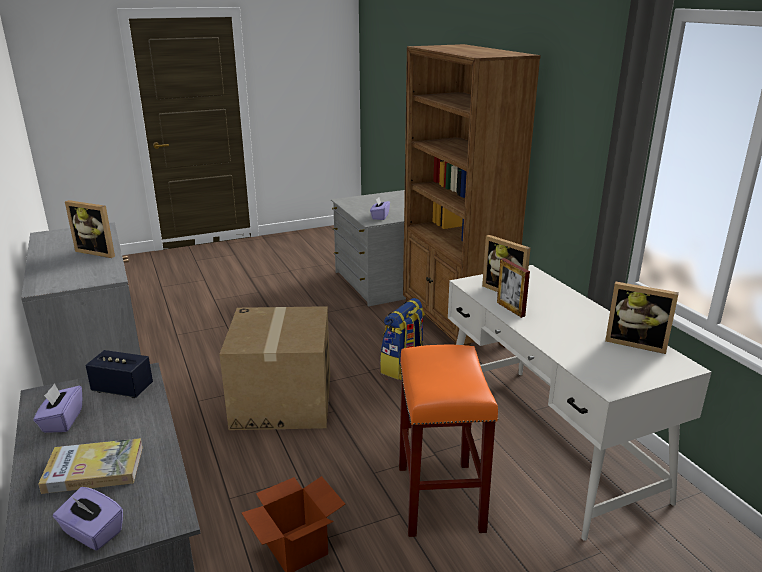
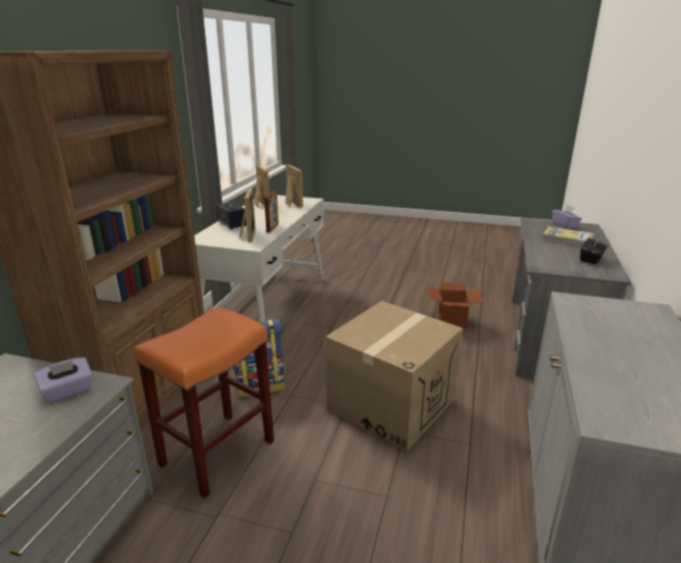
camera: 140 degrees left, 0 degrees up
purple tissue box [33,383,82,433] -> black tissue box [580,236,607,264]
picture frame [65,200,115,258] -> picture frame moved to [285,164,303,208]
speaker [85,350,153,398] -> speaker moved to [216,202,246,230]
orange stool [399,345,498,537] -> orange stool moved to [134,307,274,498]

